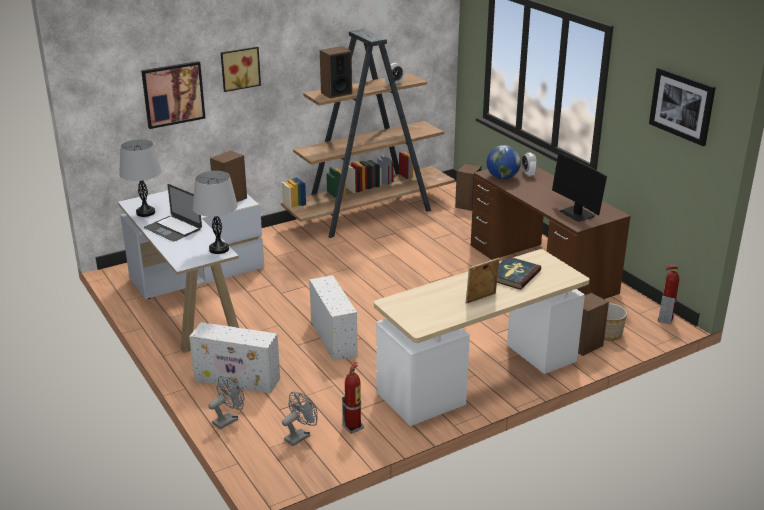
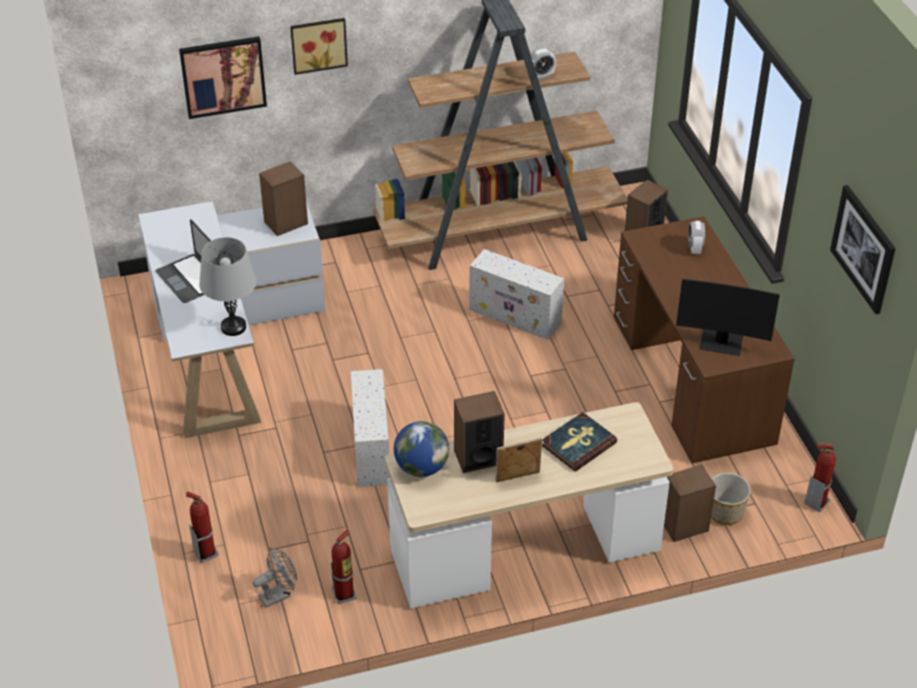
camera: 15 degrees right, 15 degrees up
grey table lamp [119,139,162,217] -> none
white storage box [189,322,280,393] -> white storage box moved to [469,249,564,340]
grey fan [209,376,244,429] -> fire extinguisher [186,491,218,563]
speaker [320,46,352,99] -> speaker moved to [454,391,505,473]
globe [487,145,521,179] -> globe moved to [394,421,449,477]
monitor [552,153,607,222] -> monitor turned 60 degrees counterclockwise [676,279,780,356]

